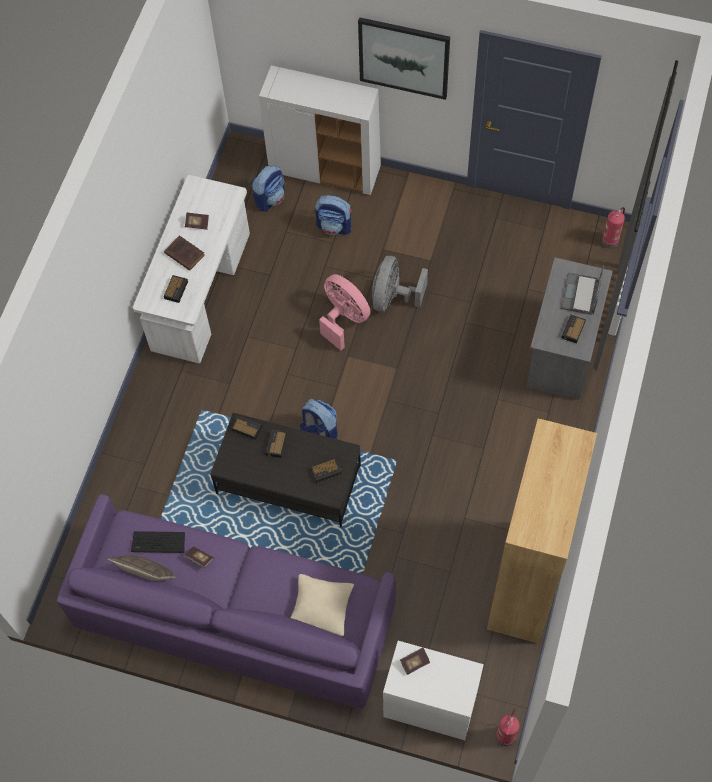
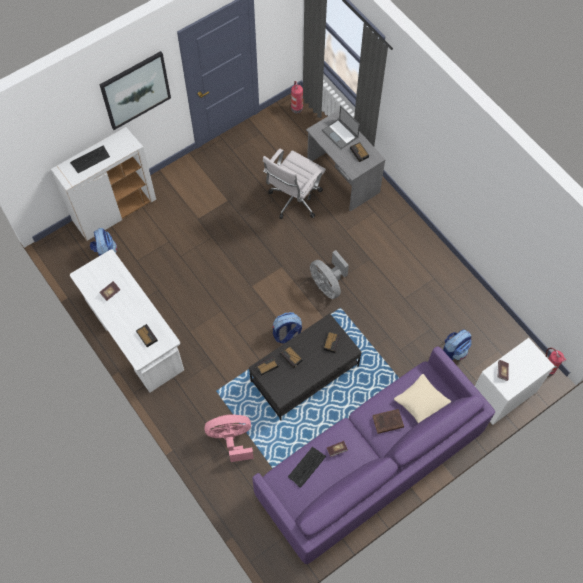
camera: 55 degrees left, 0 degrees up
pillow [107,555,176,581] -> none
brown book [164,235,205,271] -> brown book moved to [372,409,404,434]
backpack [315,195,352,235] -> backpack moved to [443,330,472,360]
pink fan [319,274,371,350] -> pink fan moved to [205,414,254,462]
grey fan [372,256,428,312] -> grey fan moved to [310,250,349,299]
brown bookcase [487,419,597,644] -> none
none -> keyboard [70,145,110,173]
none -> white office chair [263,149,326,219]

